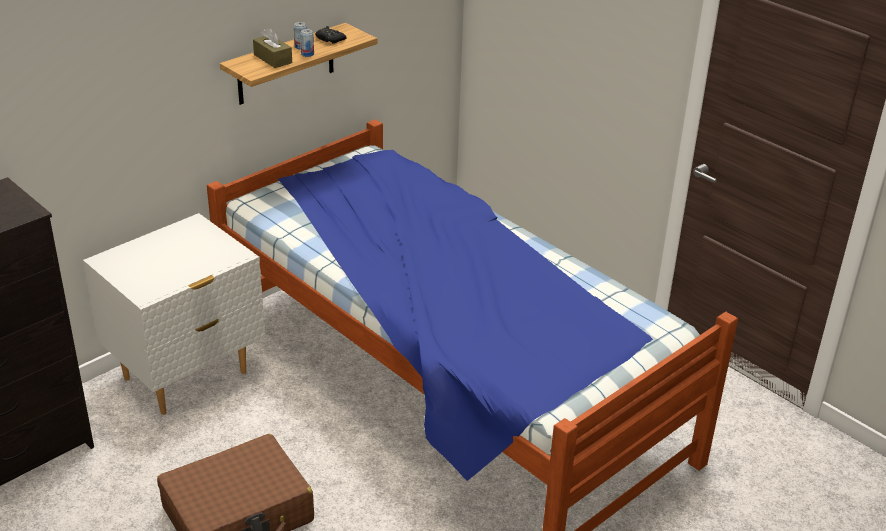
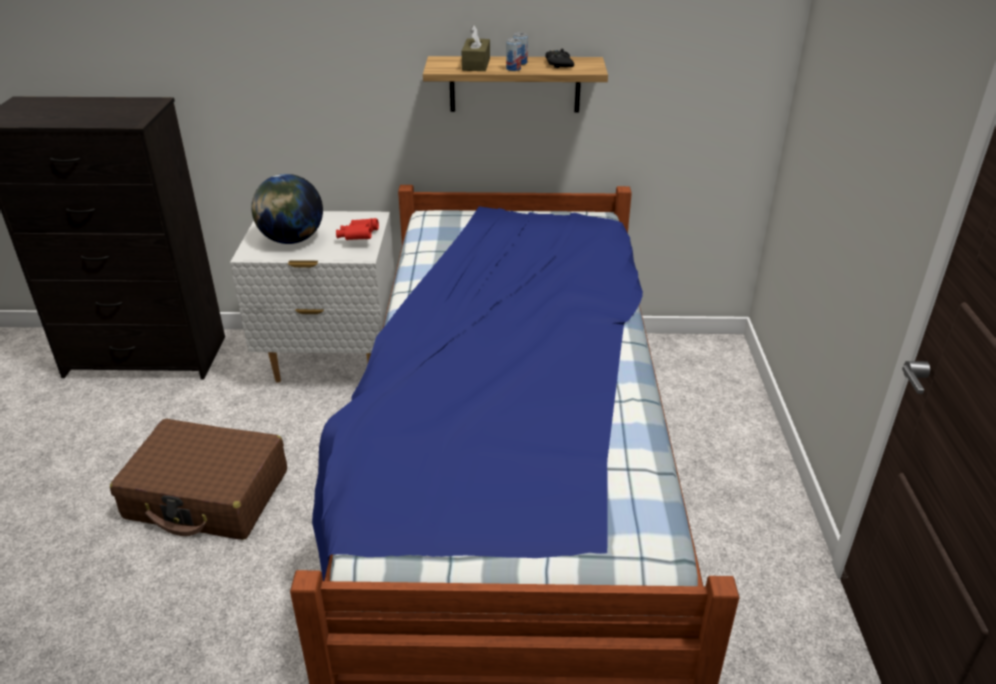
camera: 45 degrees right, 0 degrees up
none -> globe [251,174,323,244]
none -> red binoculars [336,218,379,240]

